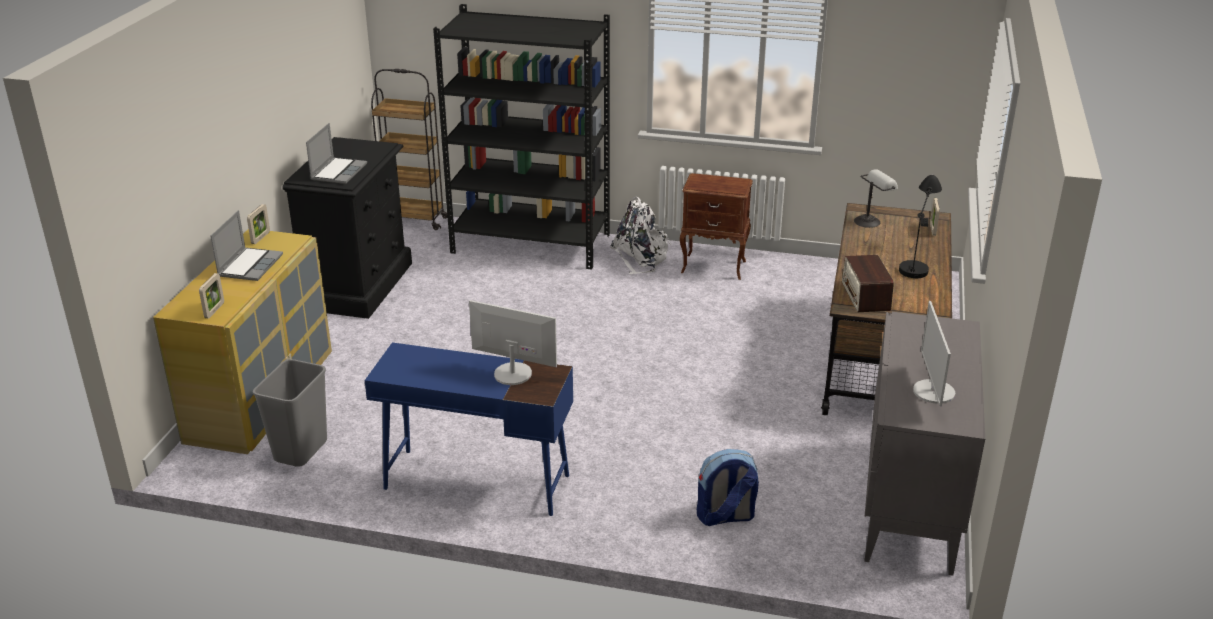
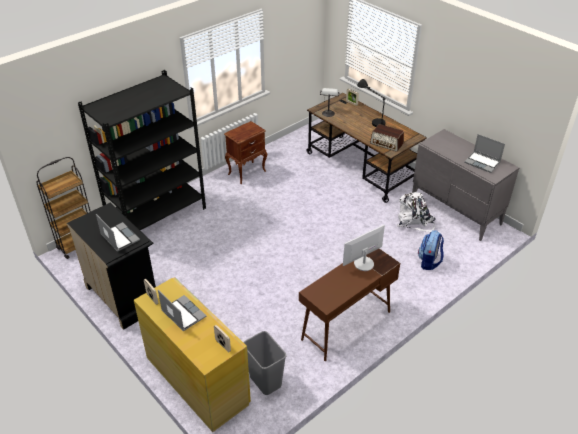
camera: 55 degrees left, 10 degrees up
blue desk [365,343,573,516] -> brown desk [299,248,400,361]
white backpack [610,197,671,274] -> white backpack moved to [397,192,436,232]
monitor [913,301,955,406] -> laptop [464,134,505,173]

